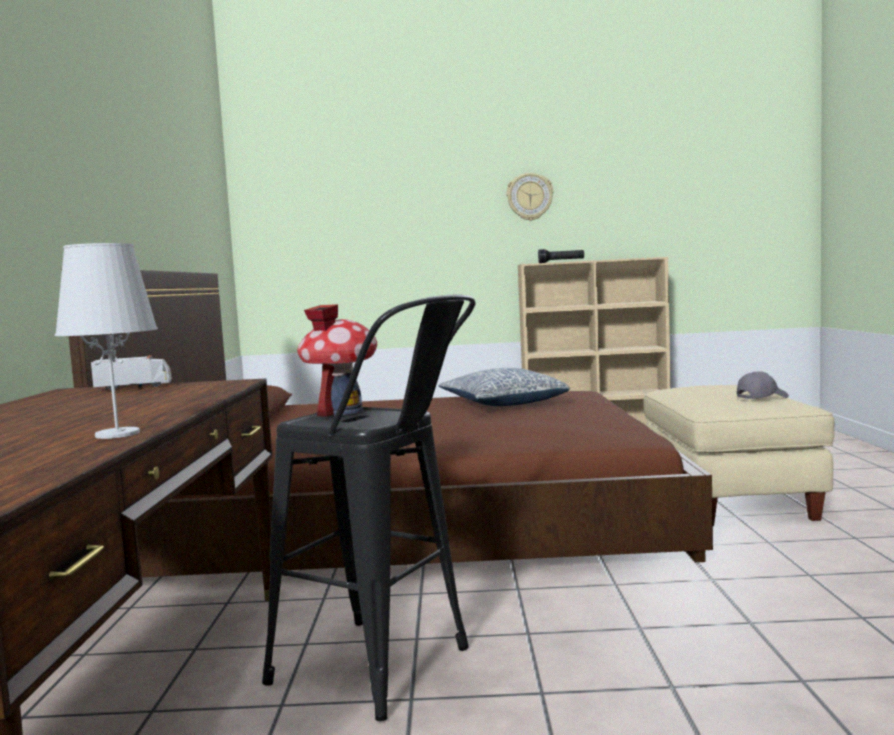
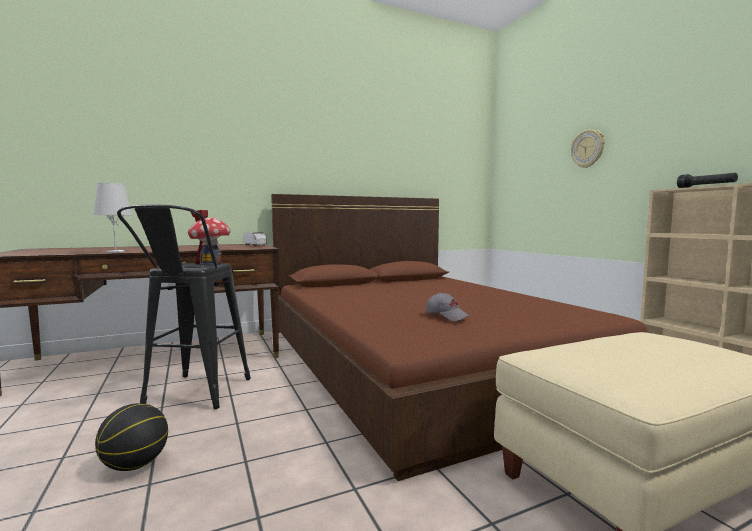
camera: 65 degrees right, 0 degrees up
pillow [439,368,570,406] -> none
wall clock [507,173,553,221] -> wall clock moved to [571,129,605,168]
grey cap [737,371,789,399] -> grey cap moved to [426,293,469,321]
none -> basketball [95,403,168,471]

